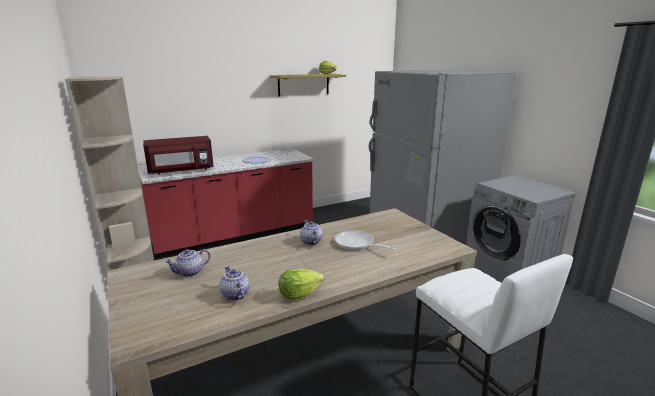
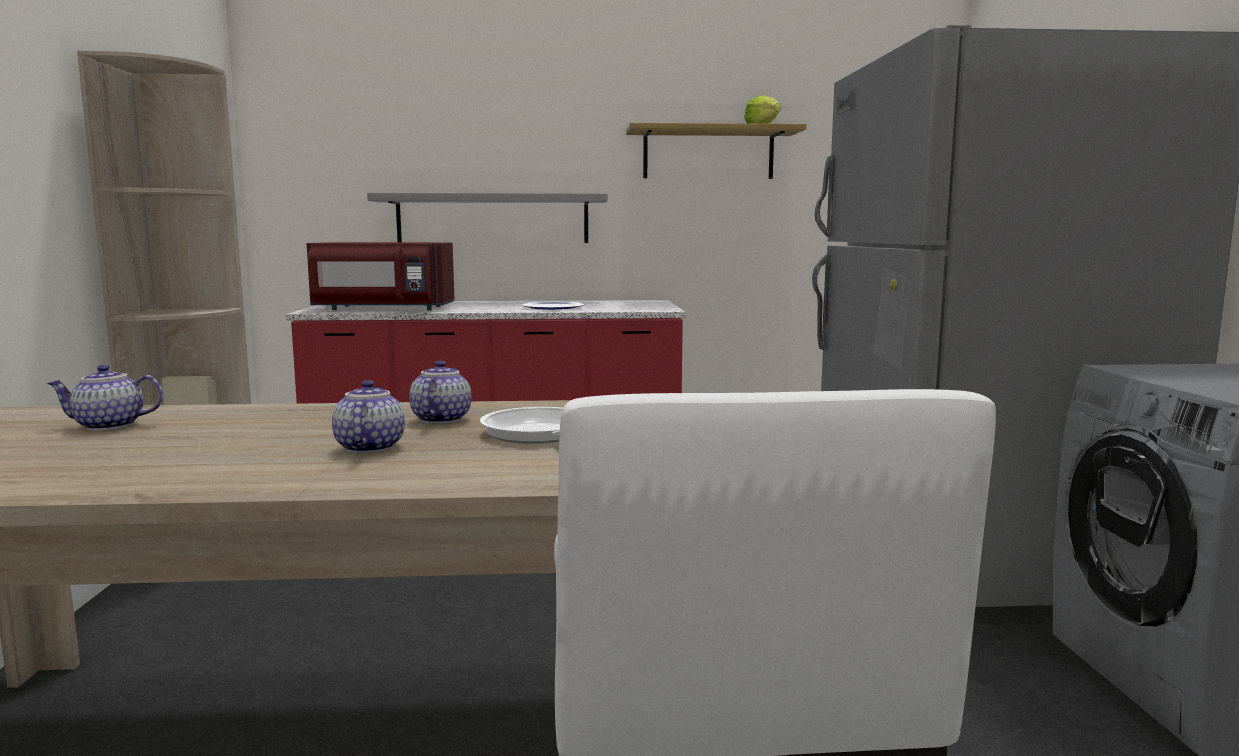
camera: 25 degrees right, 10 degrees down
teapot [220,266,250,301] -> teapot moved to [332,380,405,453]
lettuce [278,269,324,300] -> none
none -> grey shelf [367,193,608,243]

